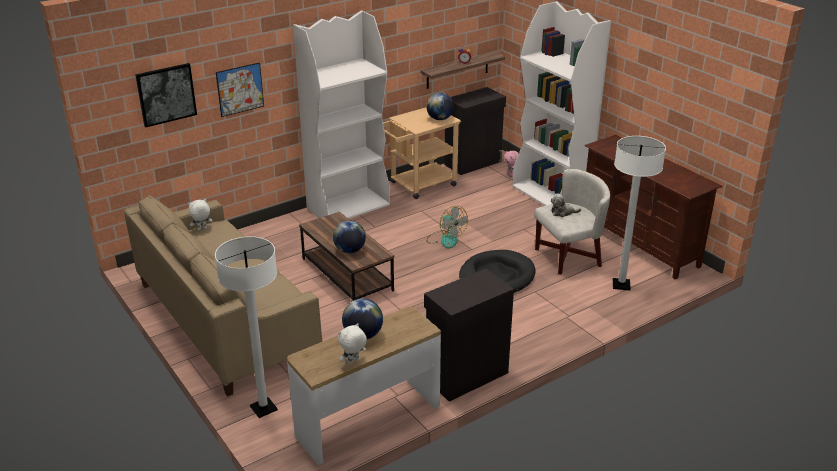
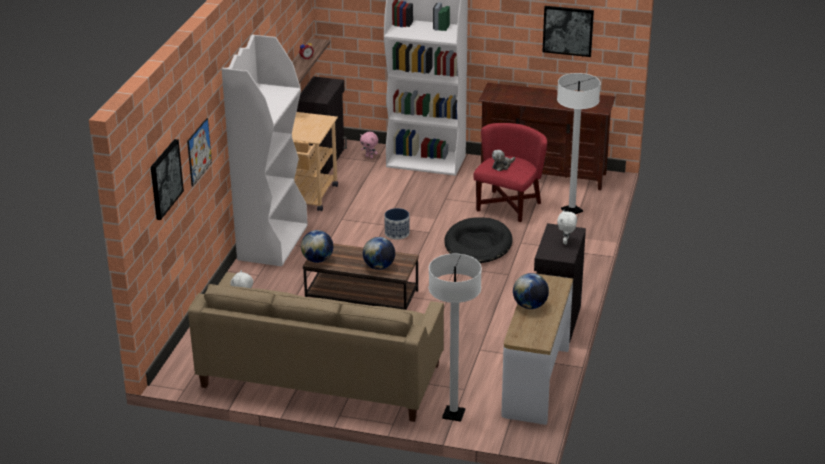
camera: 40 degrees left, 0 degrees up
white plush toy [338,323,367,365] -> white plush toy moved to [557,210,577,244]
globe [426,93,454,120] -> globe moved to [301,230,333,263]
fan [427,206,468,248] -> planter [384,208,410,240]
white armchair [534,169,610,275] -> red armchair [473,123,547,222]
none -> picture [543,6,594,57]

